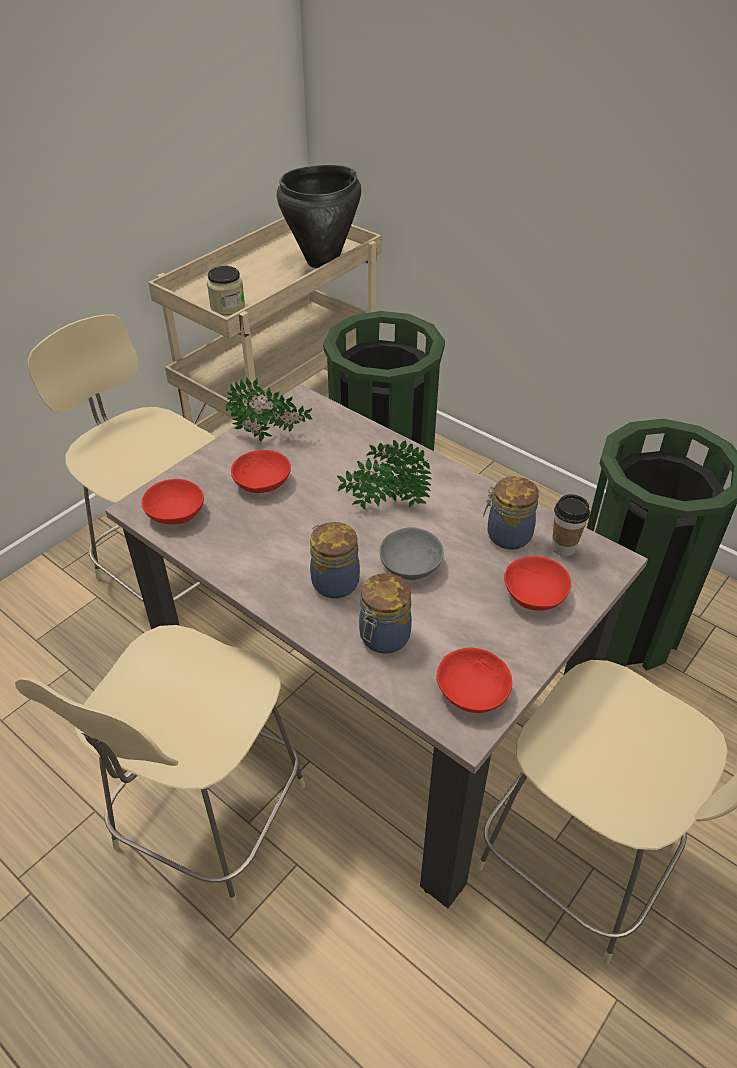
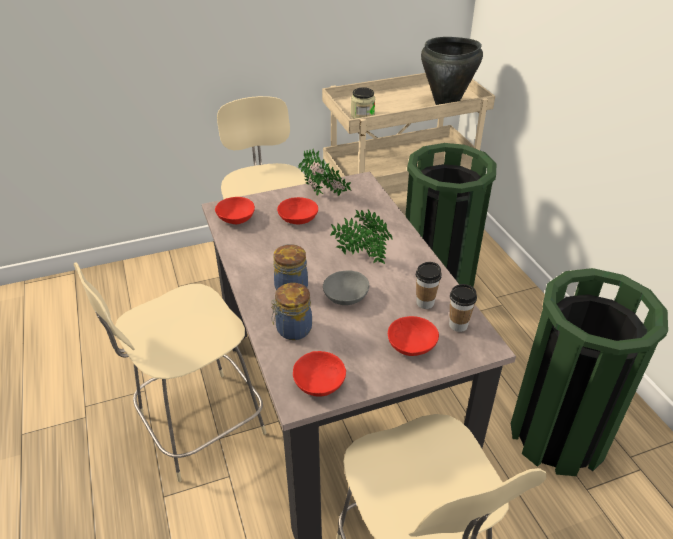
camera: 30 degrees right, 5 degrees down
jar [483,476,539,550] -> cup [416,262,442,309]

